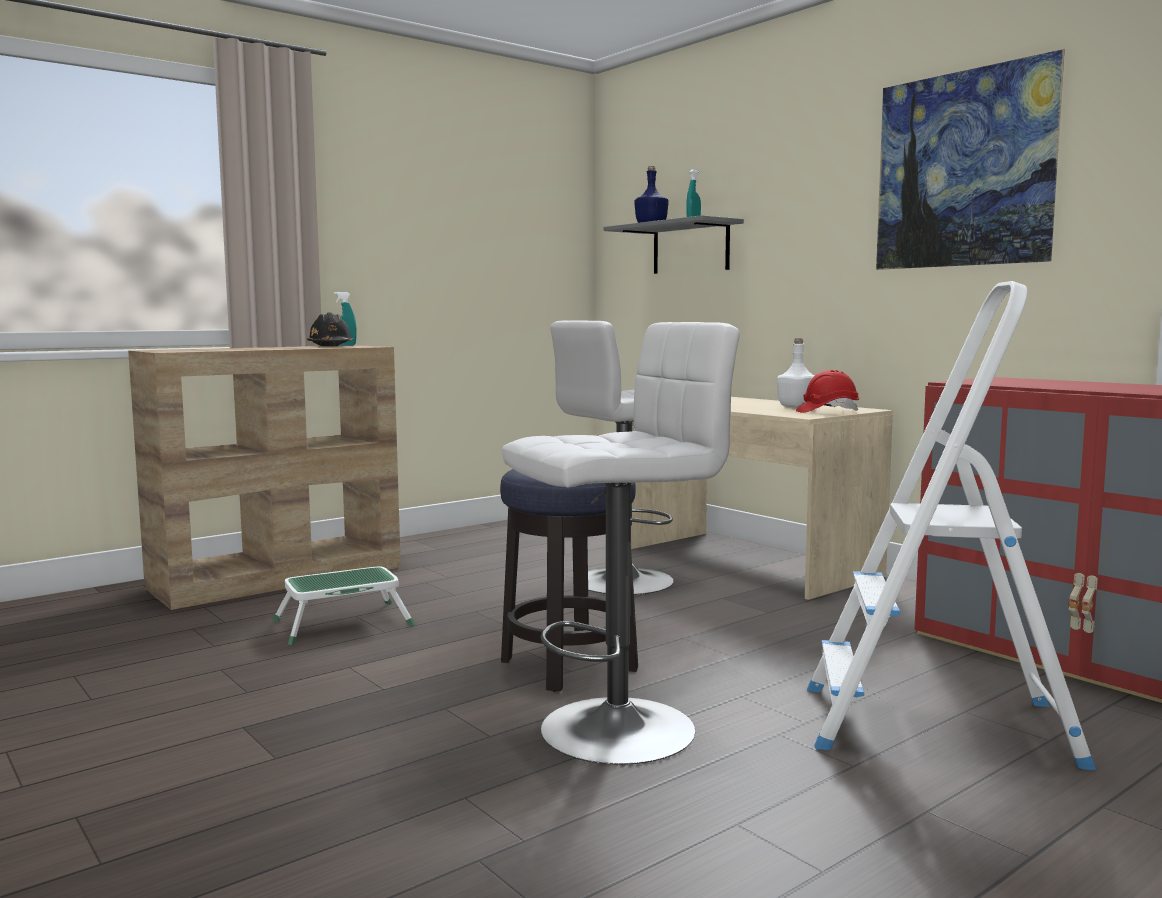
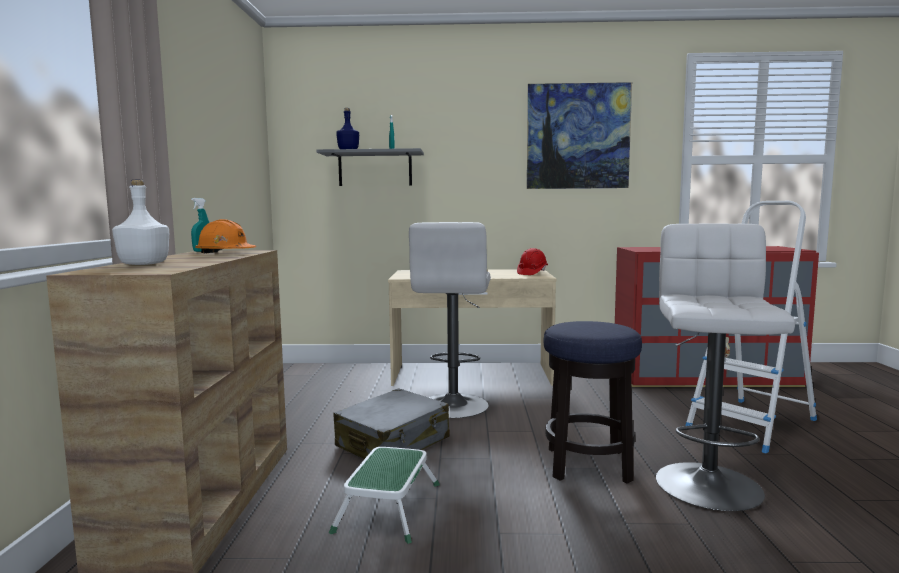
camera: 50 degrees left, 0 degrees up
black hard hat [307,313,354,346] -> orange hard hat [195,219,256,253]
white bottle [777,338,815,407] -> white bottle moved to [112,179,169,265]
none -> grey suitcase [334,388,449,459]

